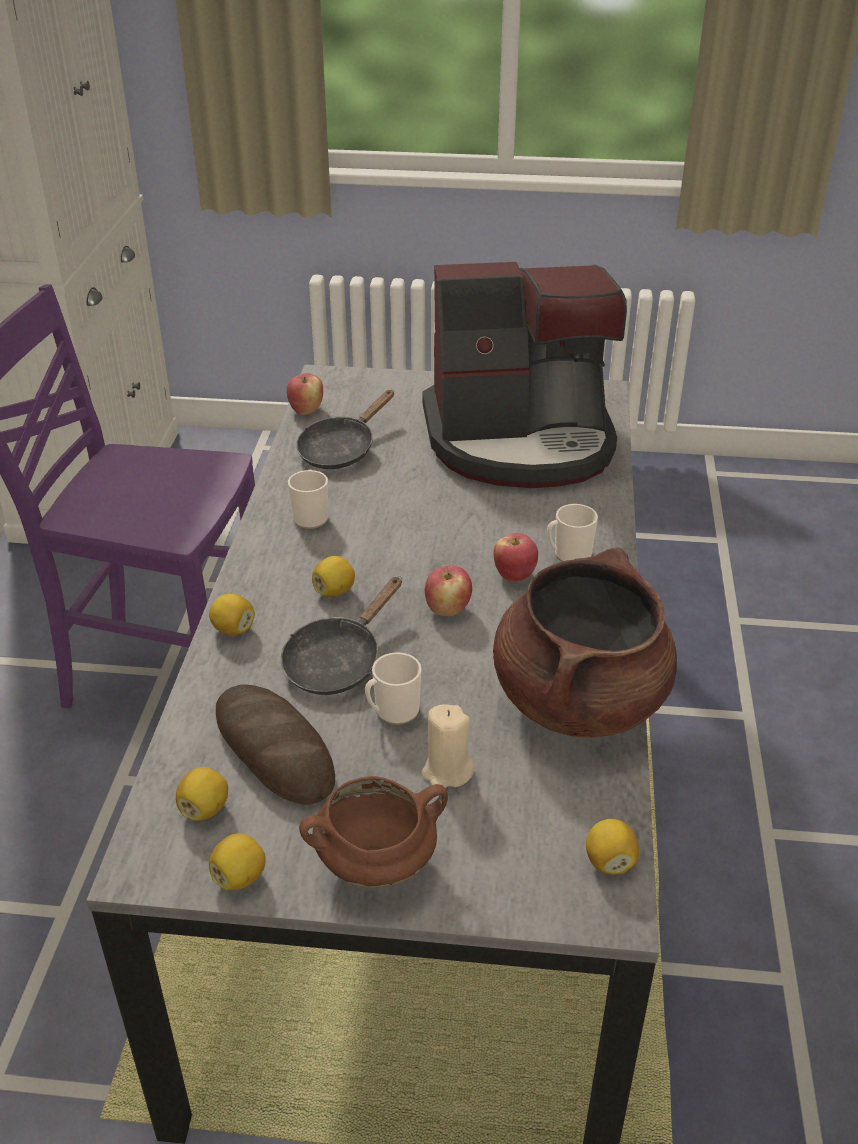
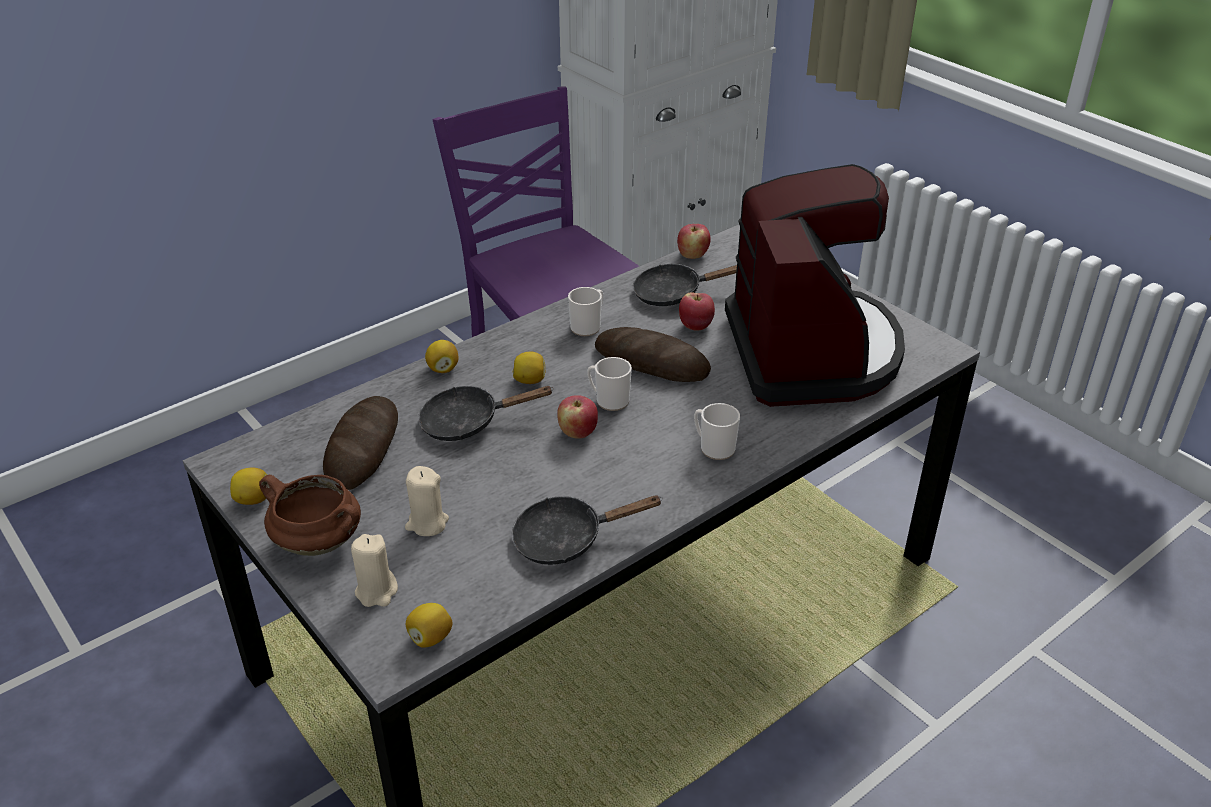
camera: 45 degrees right, 0 degrees up
lemon [176,767,228,821] -> none
mug [365,652,421,725] -> mug moved to [587,357,632,411]
coffee machine [422,262,627,488] -> coffee machine turned 135 degrees counterclockwise [725,164,905,407]
brown cooking pot [493,547,677,738] -> black frying pan [512,495,663,565]
apple [494,533,538,582] -> apple moved to [679,292,715,330]
none -> beige candle [351,534,398,607]
none -> bread [595,327,711,382]

